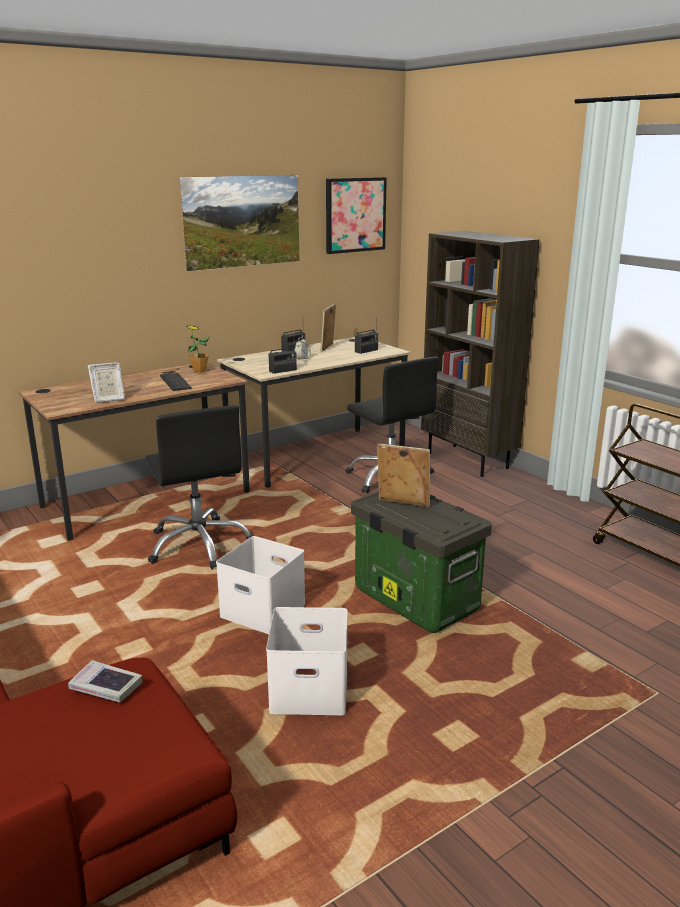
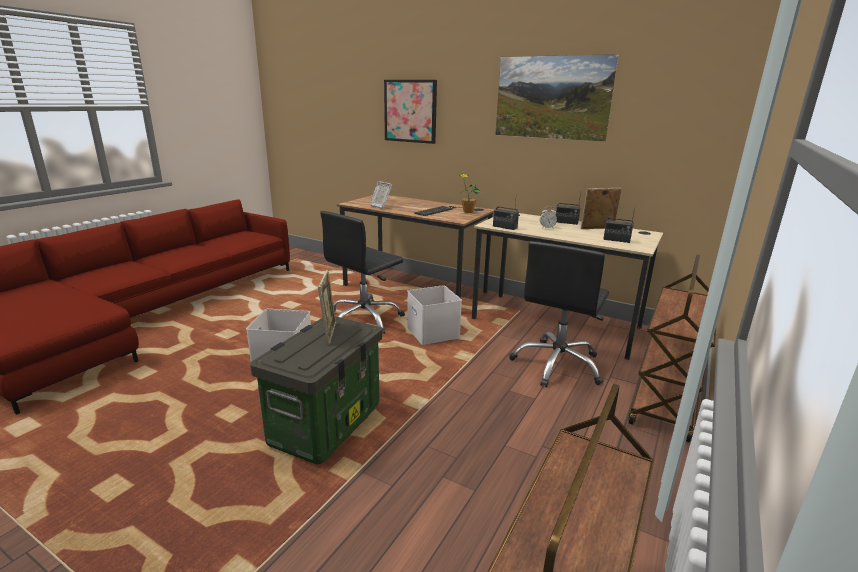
camera: 65 degrees right, 0 degrees up
book [68,660,143,703] -> none
white storage box [266,607,348,715] -> white storage box moved to [407,285,462,345]
picture [326,177,387,254] -> picture moved to [384,80,437,144]
brown bookcase [421,231,540,477] -> brown cart [628,255,716,442]

